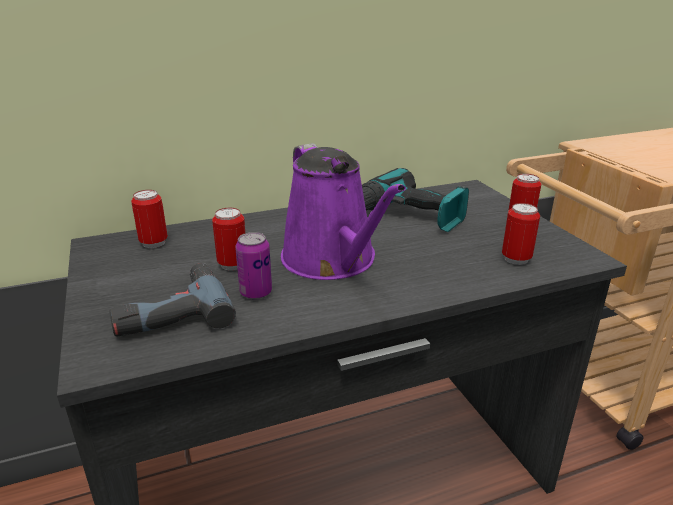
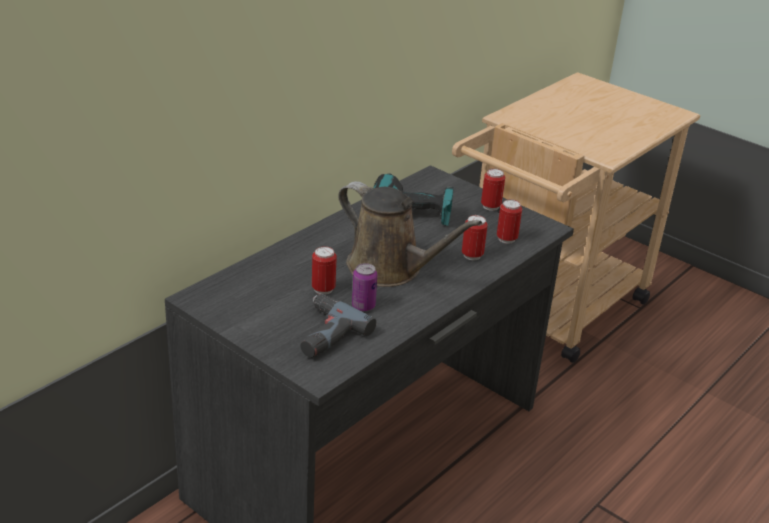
camera: 30 degrees left, 5 degrees up
can [131,190,168,248] -> can moved to [462,215,488,260]
purple watering can [281,143,406,280] -> brown watering can [338,181,482,287]

